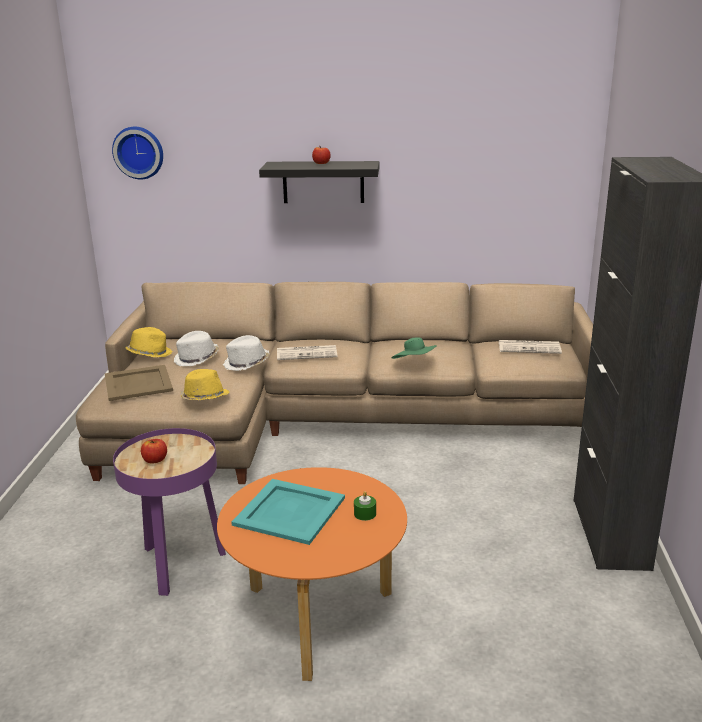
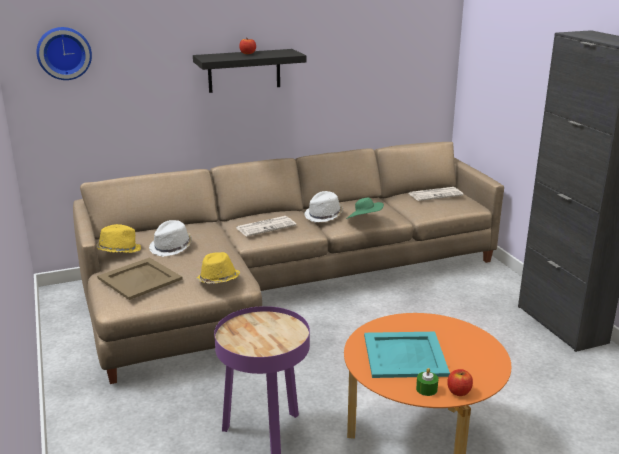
camera: 25 degrees left, 0 degrees up
apple [141,439,167,464] -> apple moved to [447,369,473,396]
white hat [223,335,269,371] -> white hat moved to [304,191,343,222]
green candle [354,491,376,521] -> green candle moved to [416,368,438,396]

